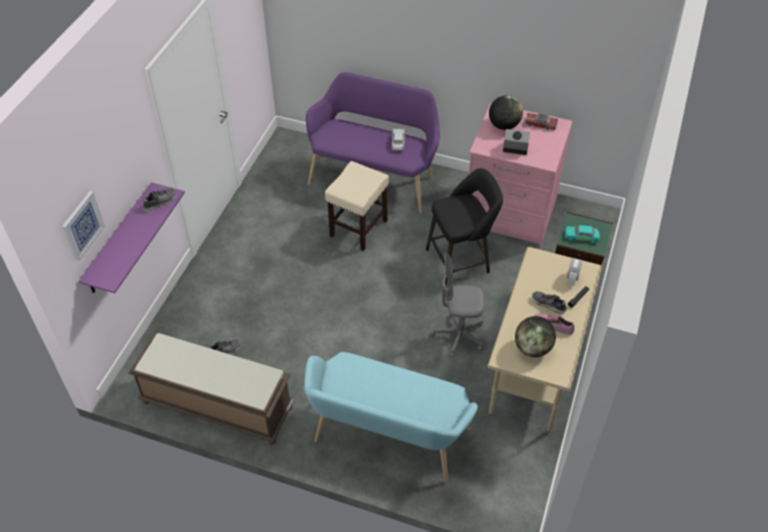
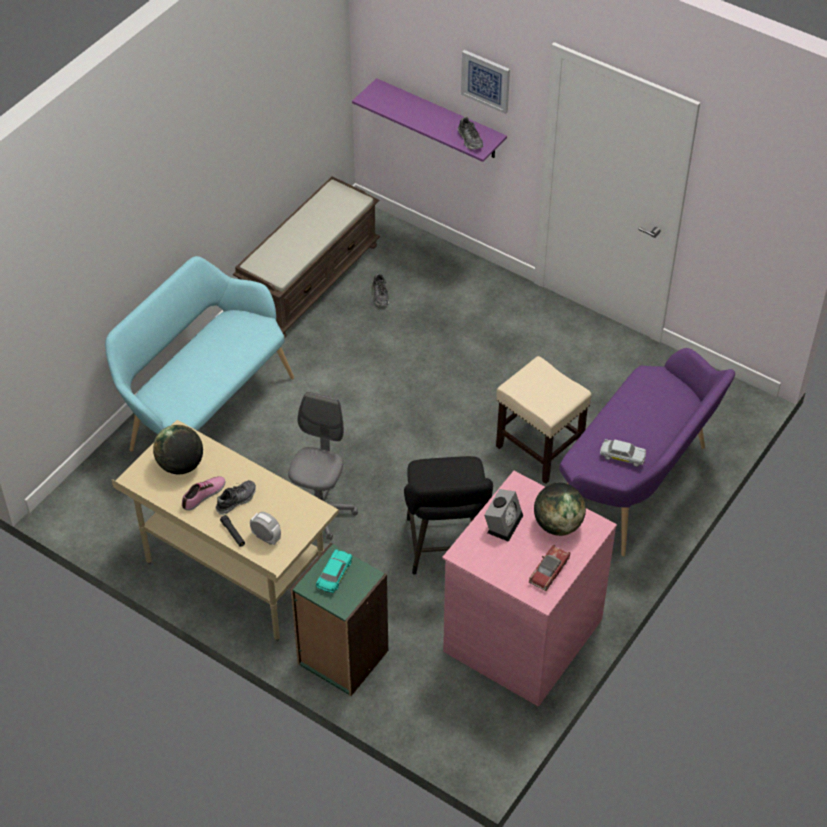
camera: 105 degrees right, 0 degrees up
picture [62,191,105,261] -> picture moved to [461,50,510,114]

